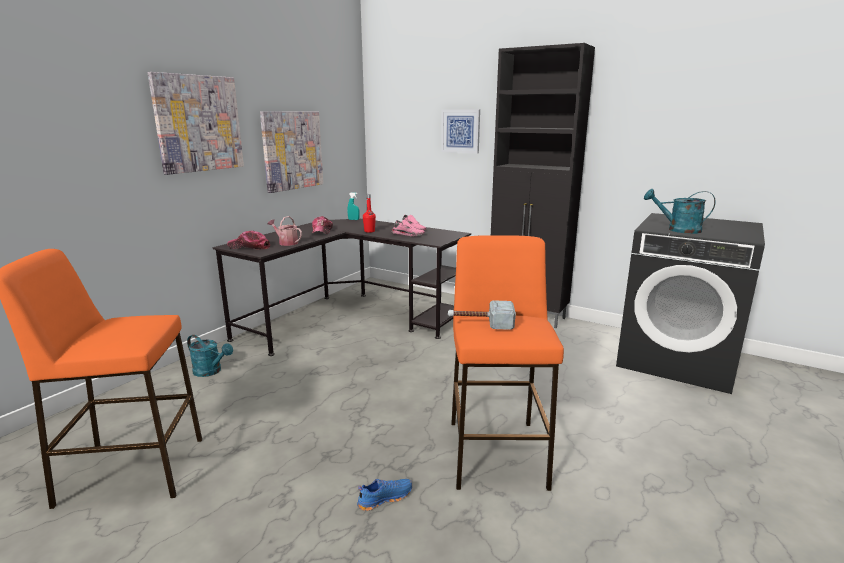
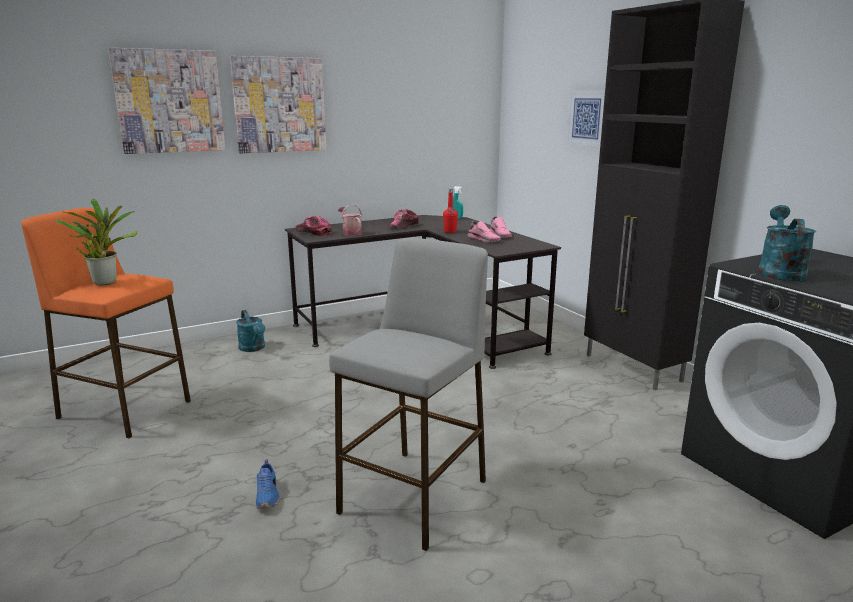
camera: 30 degrees right, 0 degrees up
picture [260,111,323,193] -> picture moved to [108,48,225,154]
blue shoe [357,479,412,511] -> blue shoe turned 75 degrees clockwise [256,459,280,509]
hammer [448,300,516,330] -> none
orange stool [451,235,564,491] -> grey stool [329,238,488,551]
turquoise watering can [644,189,716,234] -> turquoise watering can turned 60 degrees clockwise [758,205,816,281]
none -> potted plant [56,199,138,285]

